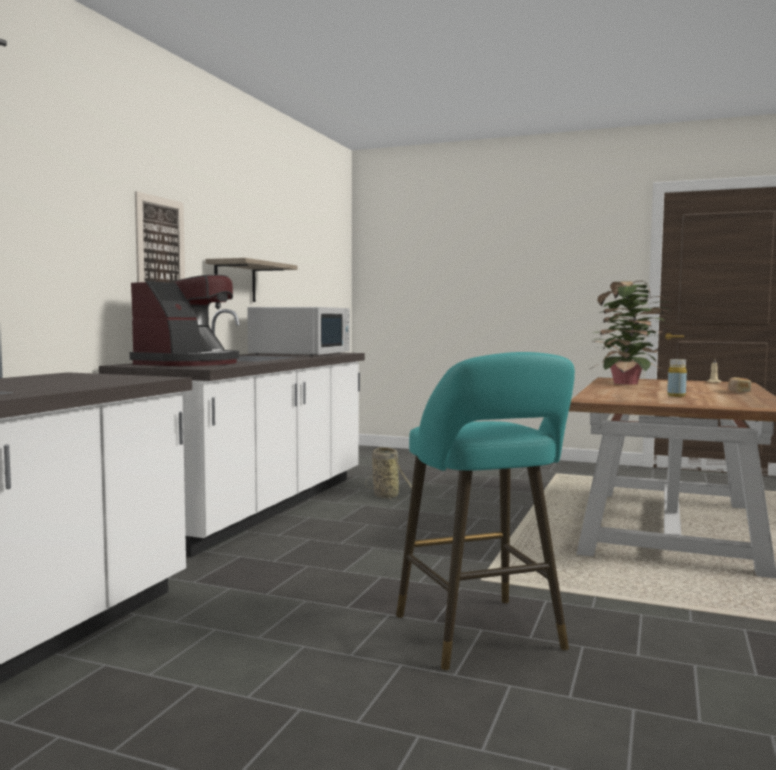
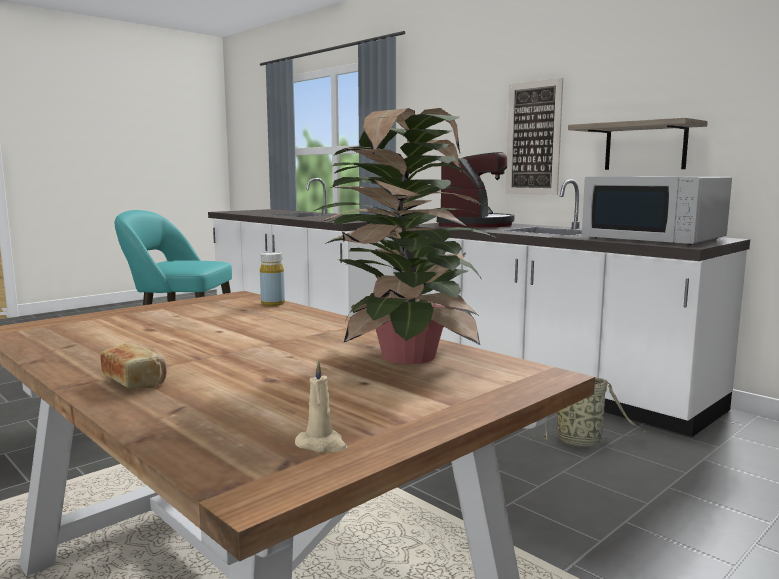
camera: 115 degrees right, 5 degrees up
coffee machine [130,275,239,366] -> coffee machine turned 120 degrees counterclockwise [437,152,515,228]
yellow bottle [667,359,687,397] -> yellow bottle moved to [260,252,285,306]

